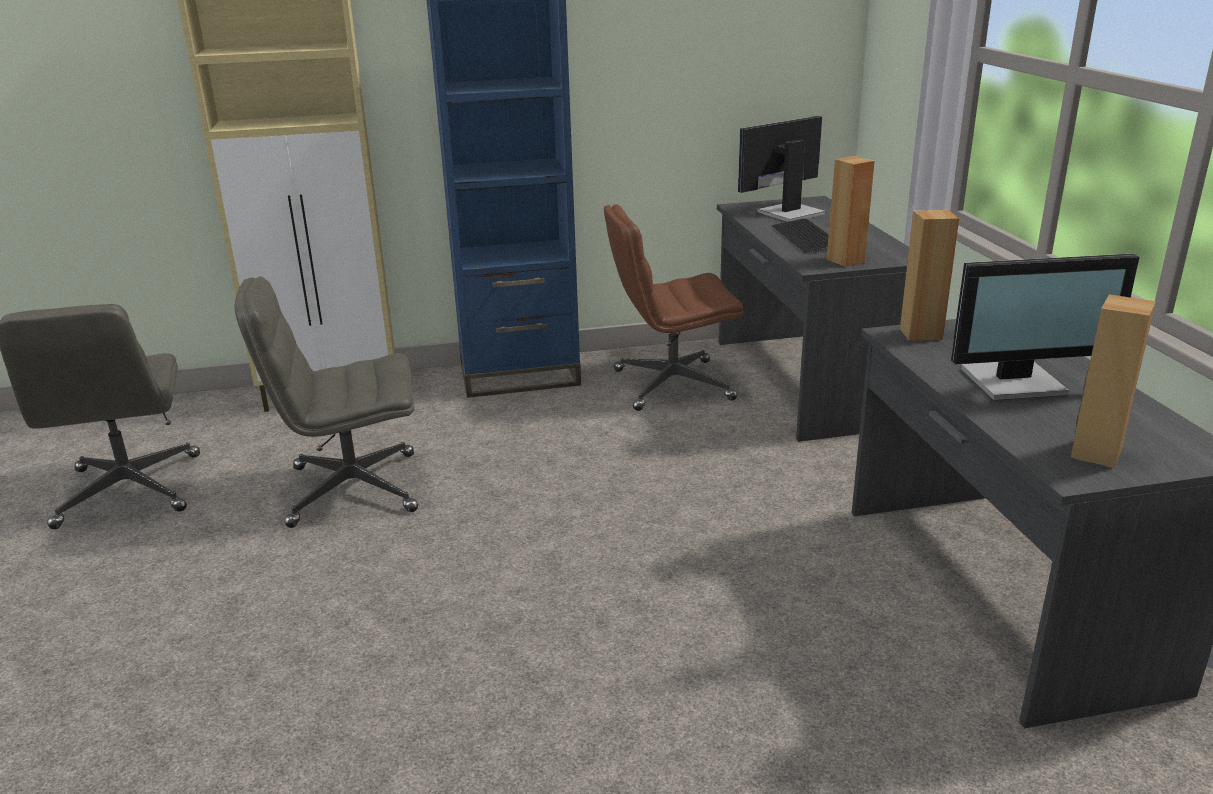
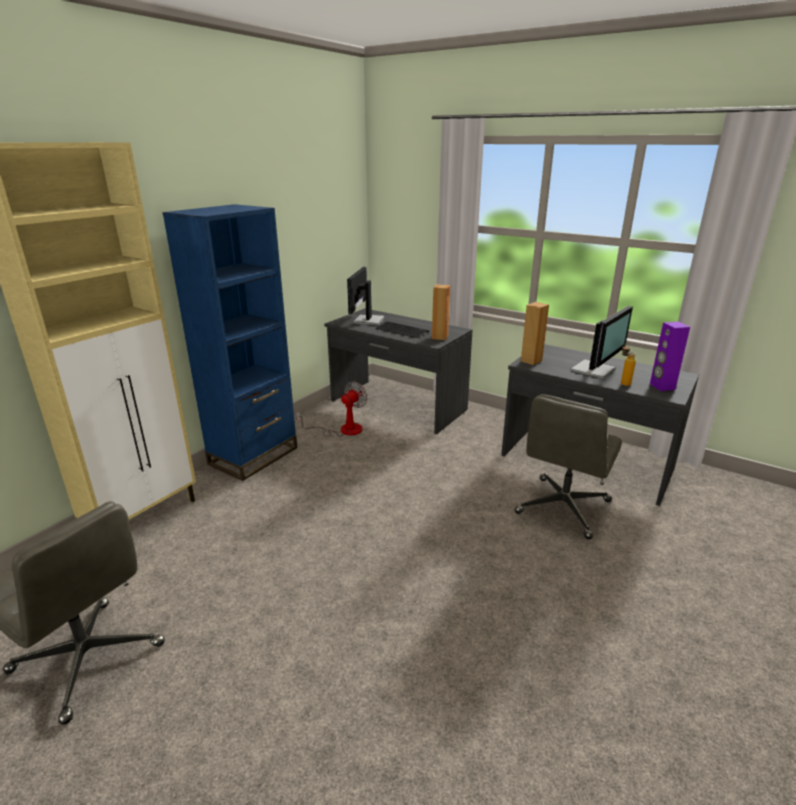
camera: 45 degrees left, 0 degrees up
grey office chair [234,276,418,528] -> grey office chair moved to [515,394,622,539]
brown office chair [604,204,744,411] -> fan [296,382,367,437]
brown speaker [1070,294,1156,468] -> purple speaker [650,322,690,391]
none -> bottle [621,343,636,386]

